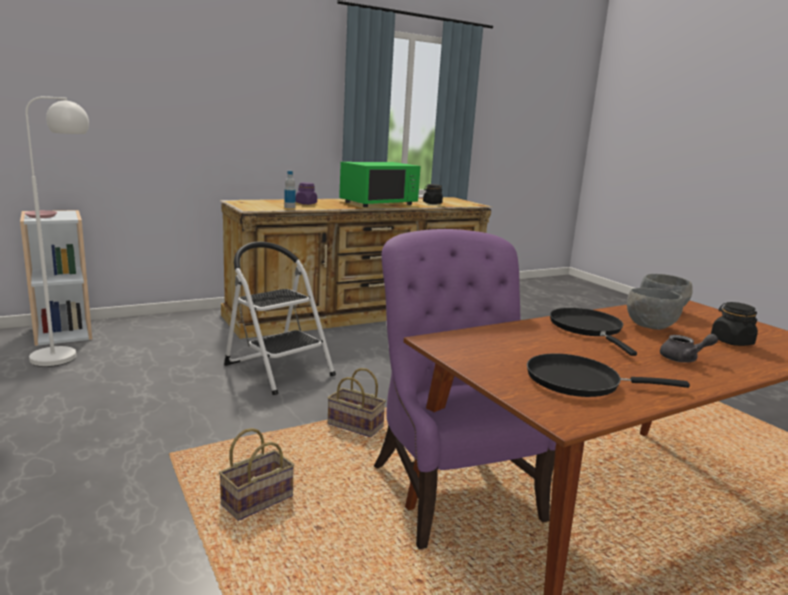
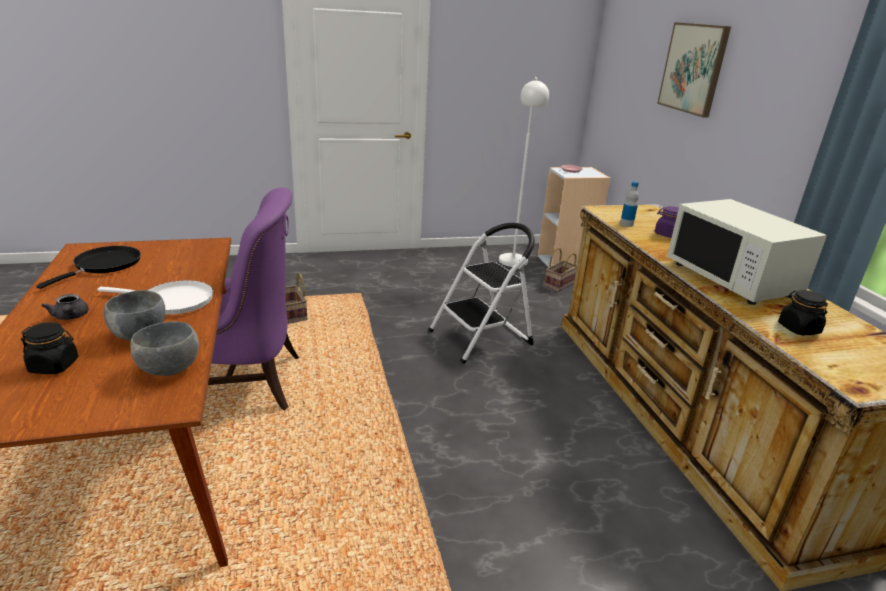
camera: 105 degrees right, 10 degrees up
basket [328,368,386,437] -> basket moved to [544,248,577,292]
green microwave [339,162,421,207] -> white microwave [667,199,827,305]
black frying pan [550,308,637,356] -> white frying pan [97,280,213,315]
grey teapot [660,334,718,363] -> grey teapot turned 45 degrees counterclockwise [41,294,89,320]
none -> picture [657,22,731,118]

